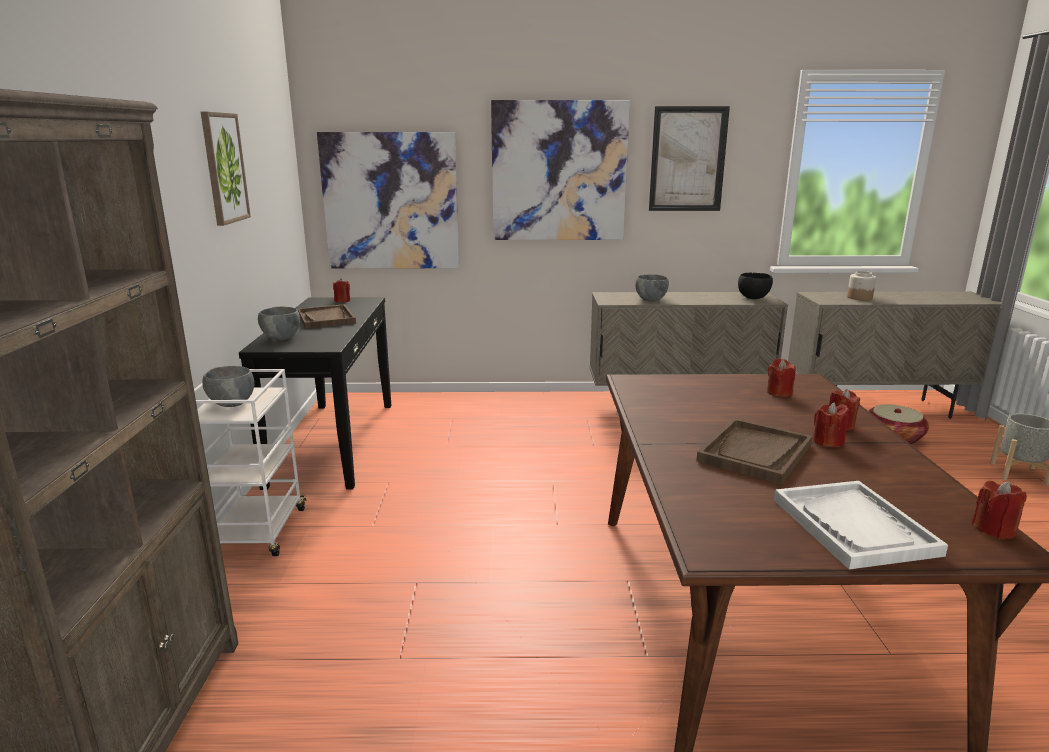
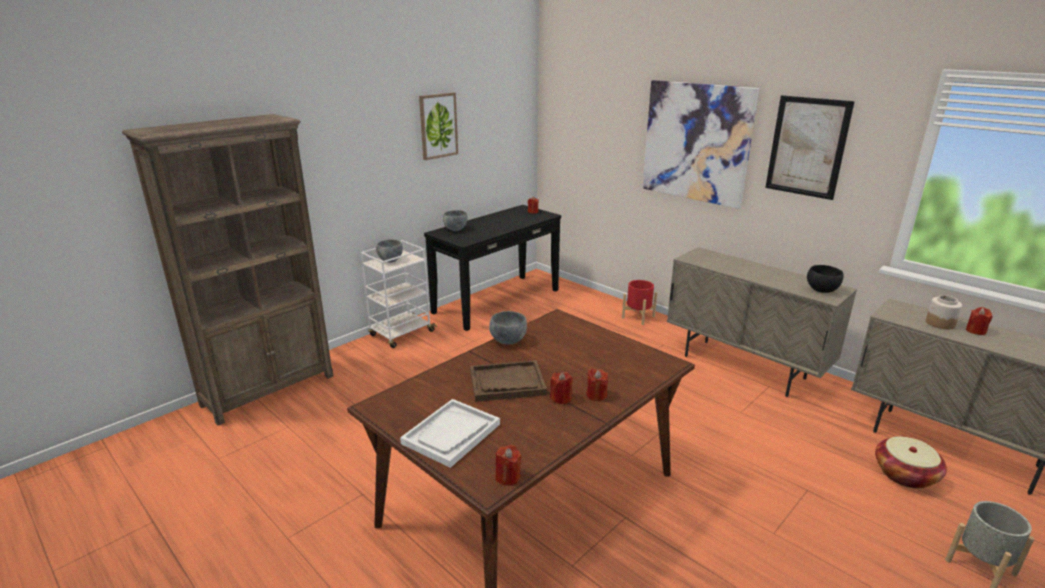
camera: 45 degrees right, 5 degrees up
brown tray [298,304,356,329] -> none
picture [317,132,459,269] -> none
grey bowl [635,274,669,302] -> grey bowl moved to [489,311,527,345]
red candle [767,358,796,397] -> red candle moved to [966,307,993,335]
none -> red planter [622,280,657,325]

